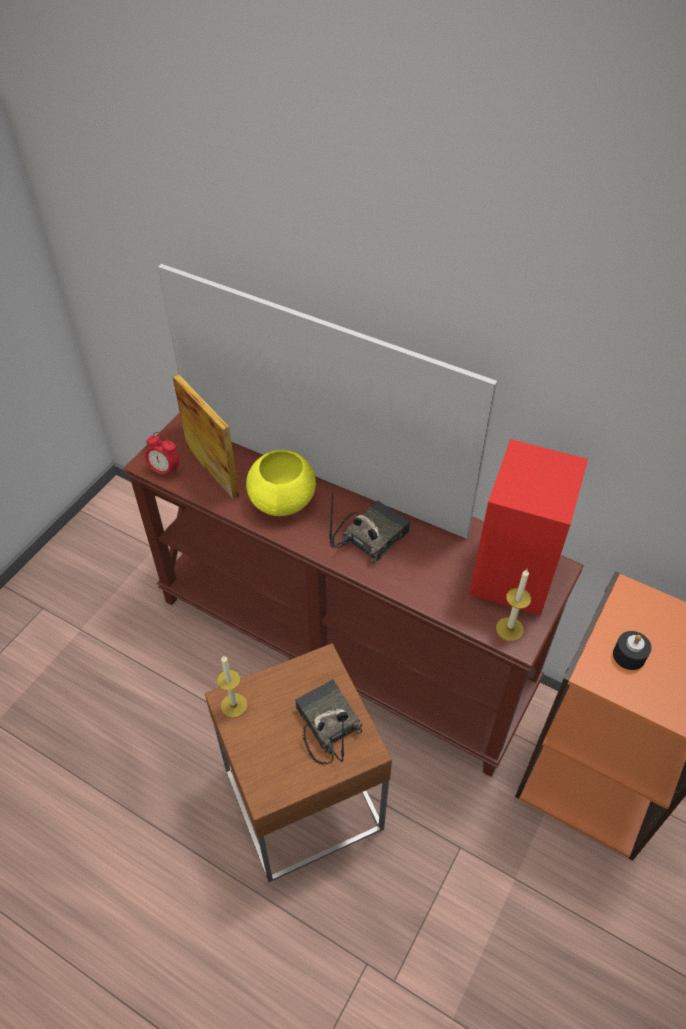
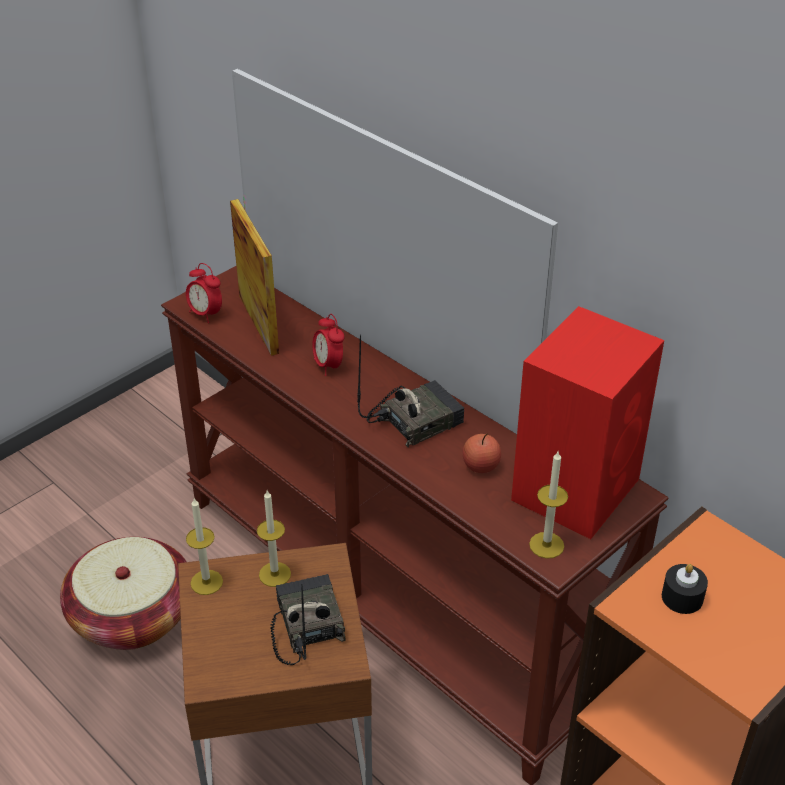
camera: 15 degrees right, 10 degrees down
yellow bowl [246,450,316,516] -> alarm clock [312,314,345,376]
none -> basket [60,537,187,650]
none -> candle [257,490,291,587]
none -> apple [463,433,501,473]

